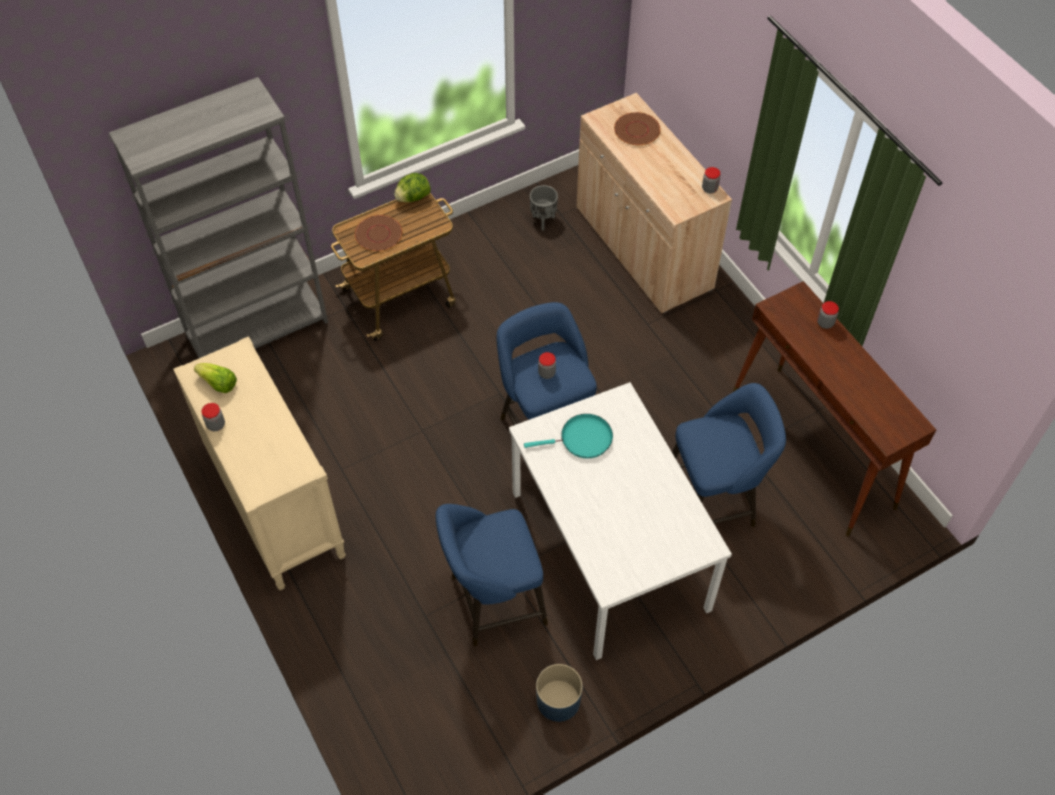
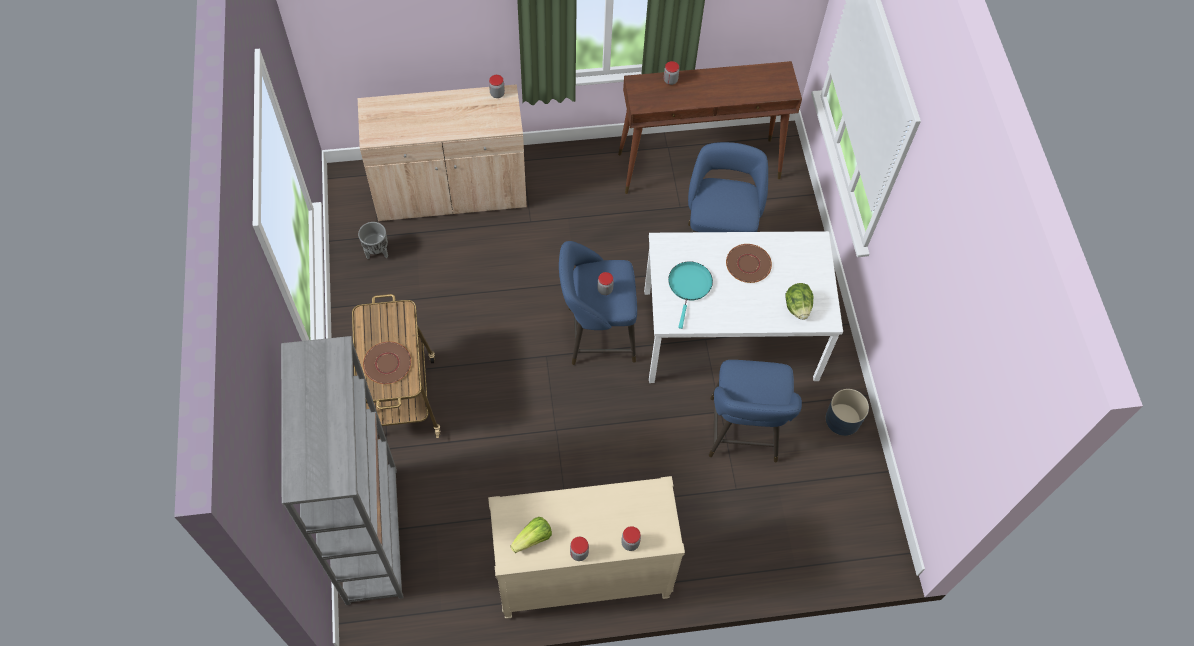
camera: 70 degrees left, 5 degrees up
lettuce [394,173,431,202] -> lettuce moved to [785,283,814,320]
brown plate [614,112,661,145] -> brown plate moved to [726,244,772,283]
none -> jar [621,526,641,551]

